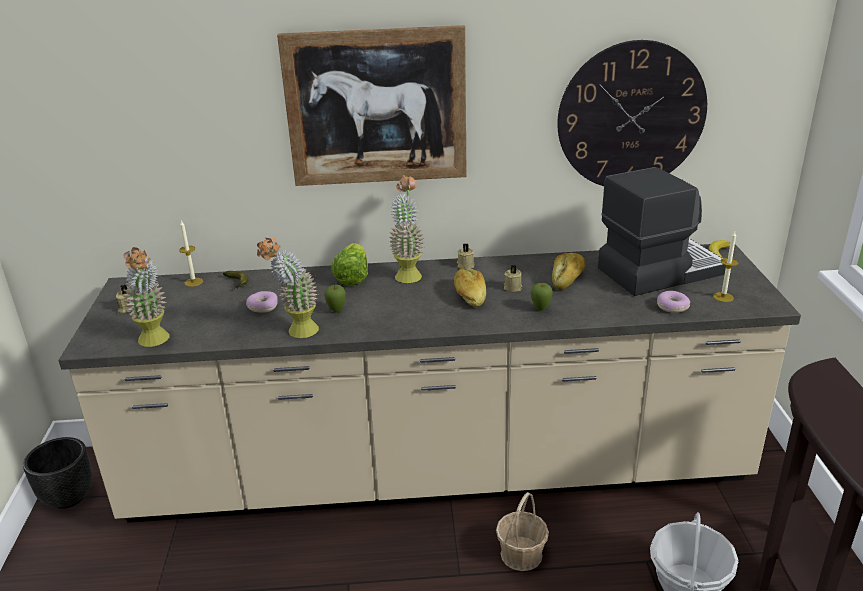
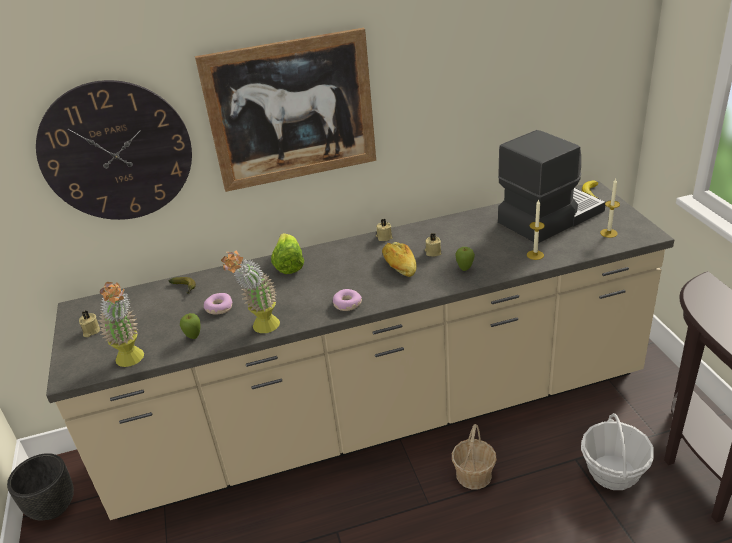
camera: 10 degrees left, 5 degrees up
candle [179,220,203,287] -> candle moved to [527,200,545,260]
apple [324,285,346,313] -> apple moved to [180,313,201,339]
potted plant [389,175,425,283] -> none
bread [552,253,585,290] -> none
wall clock [557,40,707,186] -> wall clock moved to [36,80,192,220]
donut [657,291,690,313] -> donut moved to [333,289,362,311]

